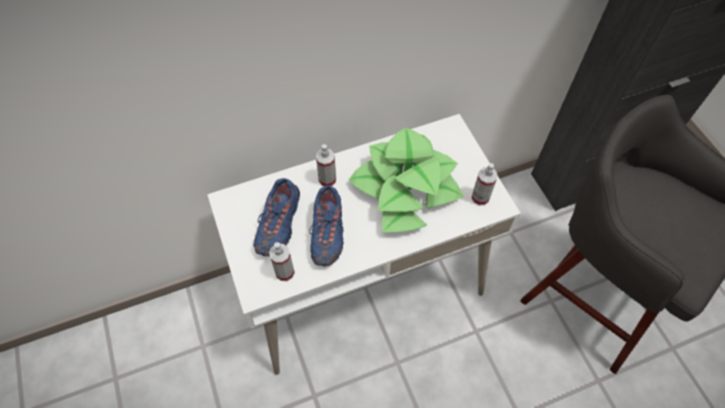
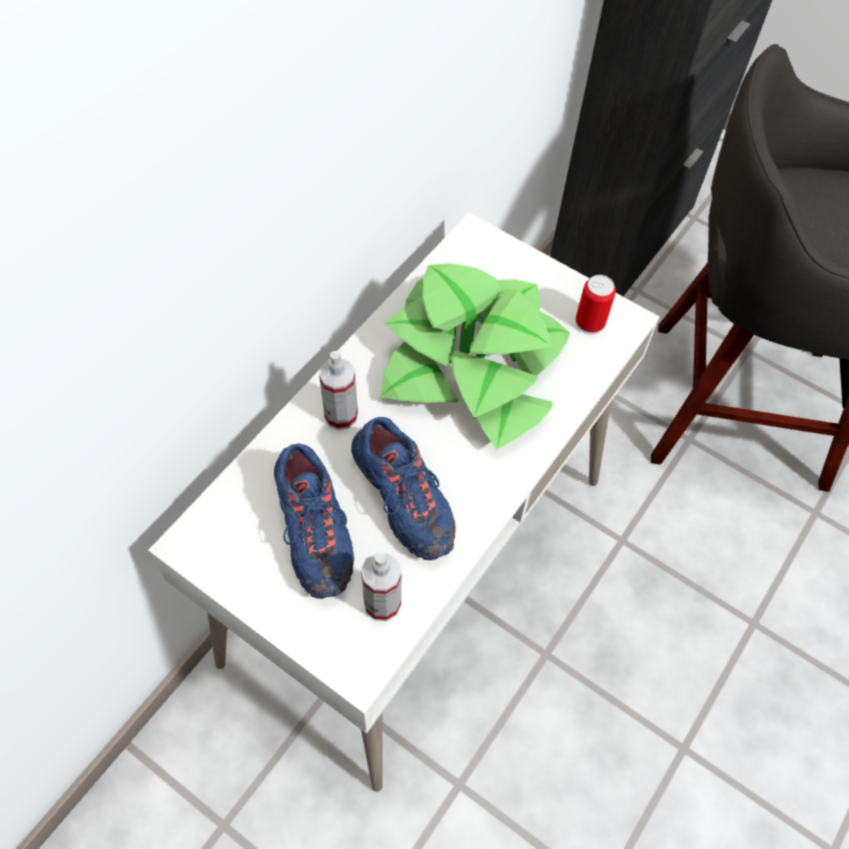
camera: 35 degrees left, 0 degrees up
spray bottle [471,163,498,205] -> can [576,275,616,335]

